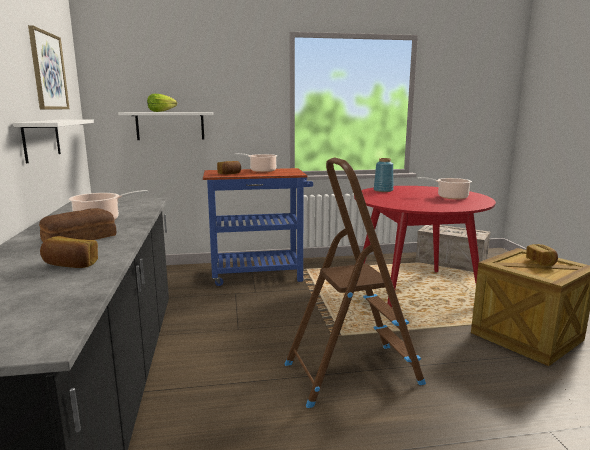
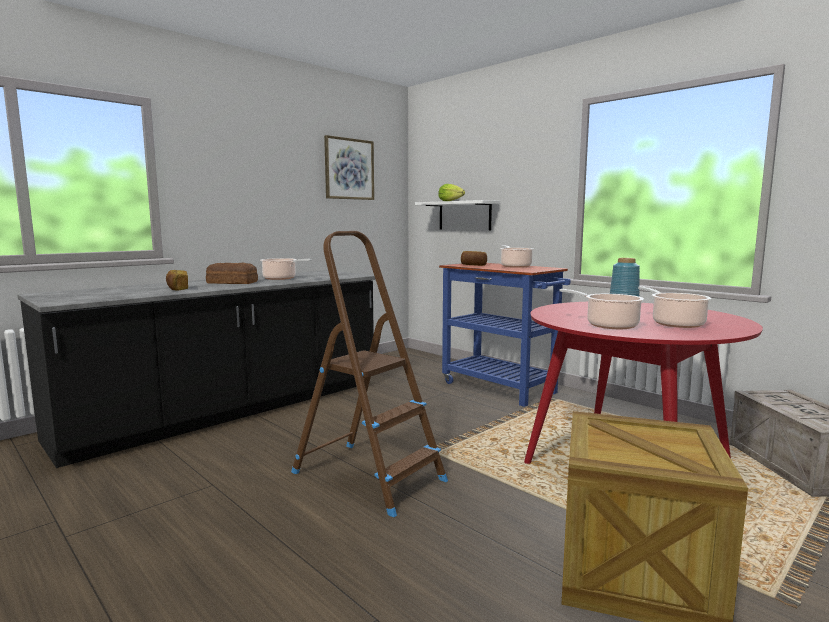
camera: 55 degrees right, 5 degrees down
white shelf [13,119,94,163] -> none
bread [526,244,558,266] -> none
none -> cooking pot [559,289,644,329]

